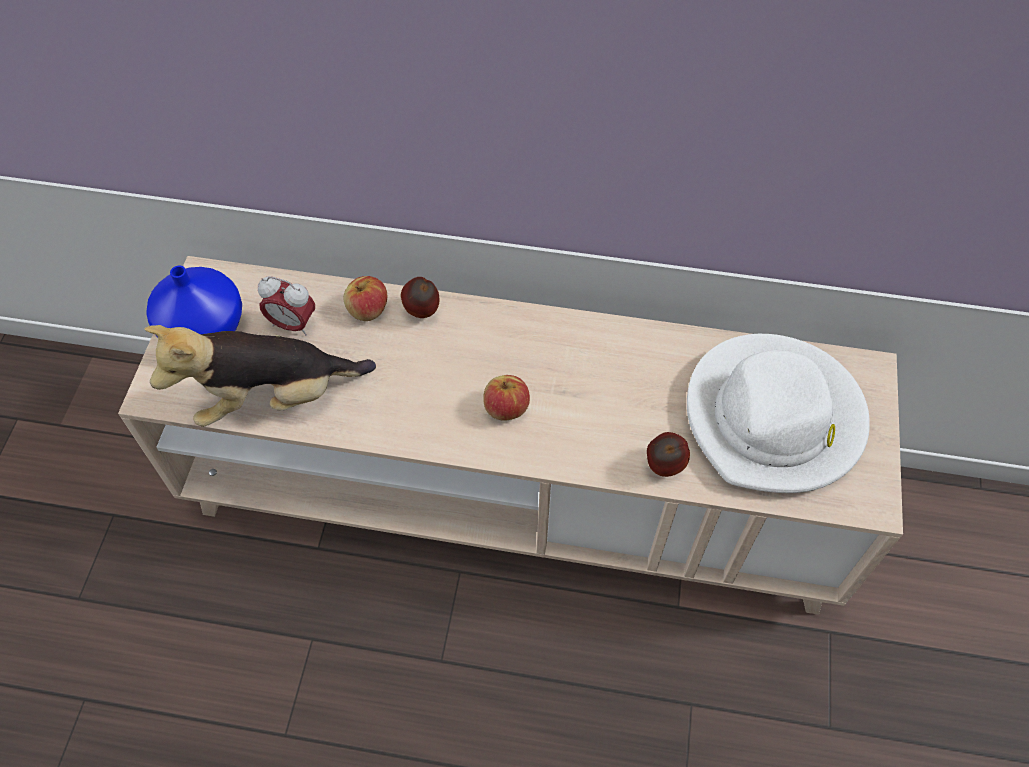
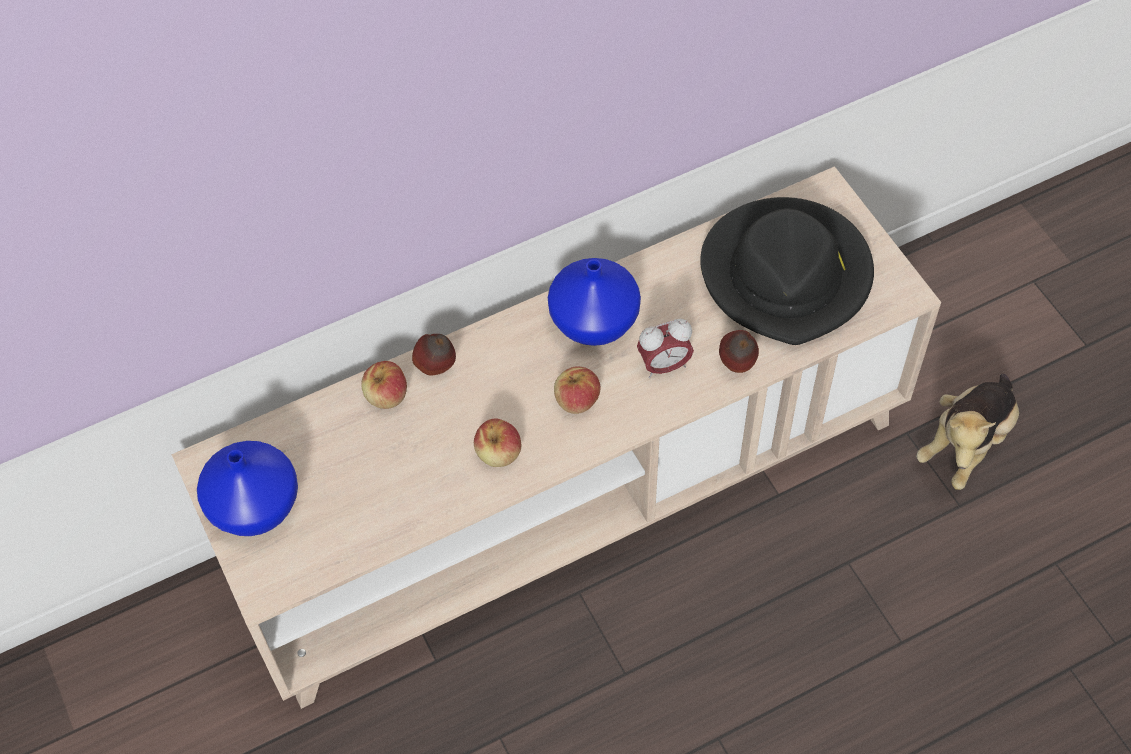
camera: 35 degrees left, 0 degrees up
plush toy [144,325,376,427] -> plush toy moved to [916,374,1019,490]
alarm clock [258,276,315,336] -> alarm clock moved to [637,319,694,378]
white hat [687,334,870,493] -> black hat [700,197,874,345]
none -> apple [474,419,521,467]
none -> blue vase [548,258,641,346]

